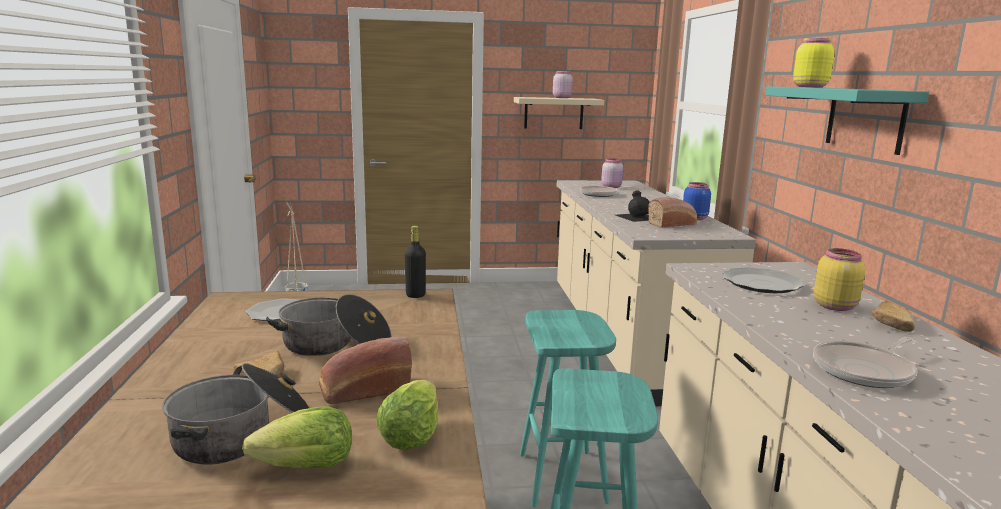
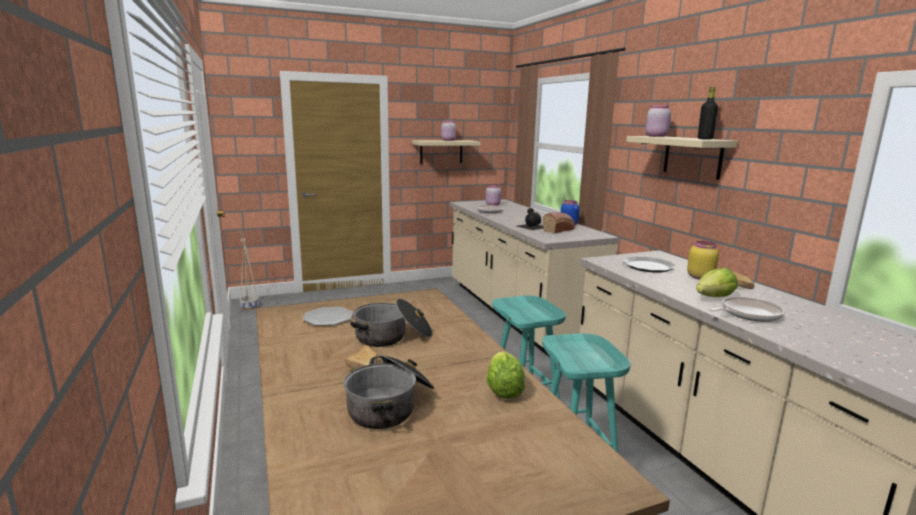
camera: 15 degrees left, 0 degrees up
lettuce [242,406,352,469] -> lettuce moved to [696,268,738,297]
bread [319,337,412,404] -> none
black bottle [405,226,426,298] -> black bottle moved to [698,87,718,140]
turquoise shelf [765,86,929,155] -> beige shelf [626,136,738,180]
yellow jar [793,38,835,87] -> pink jar [646,105,671,137]
frying pan [813,337,918,388] -> frying pan turned 150 degrees counterclockwise [708,297,785,322]

